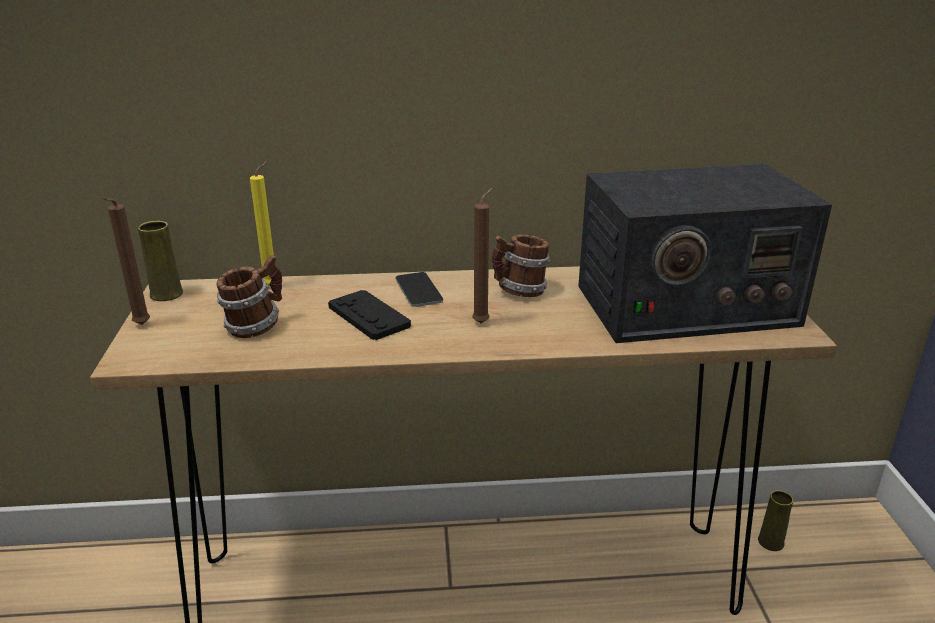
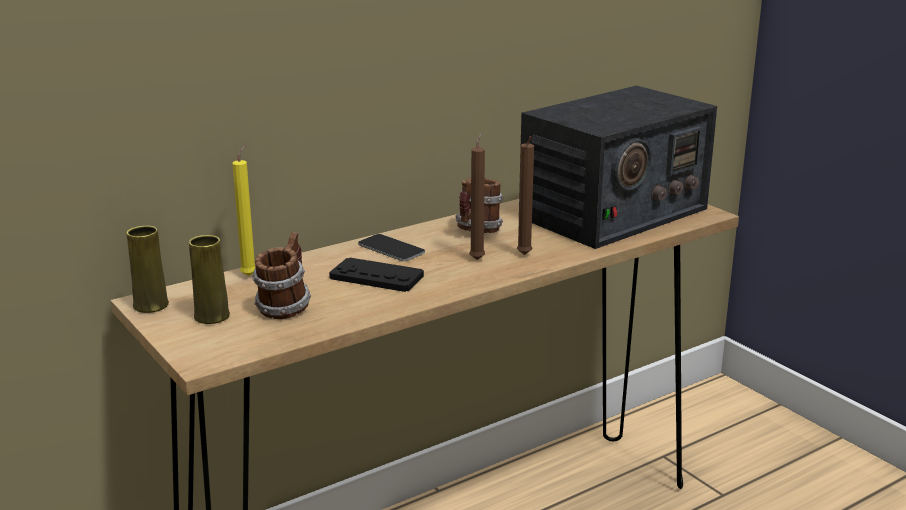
camera: 30 degrees left, 5 degrees down
brown candle [101,197,150,325] -> brown candle moved to [517,136,534,255]
yellow vase [758,490,793,551] -> yellow vase moved to [189,235,230,324]

